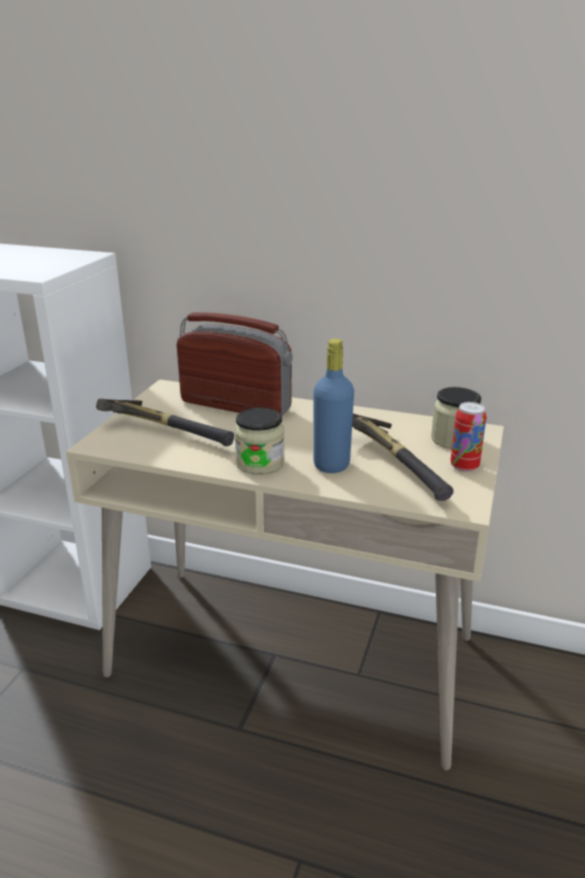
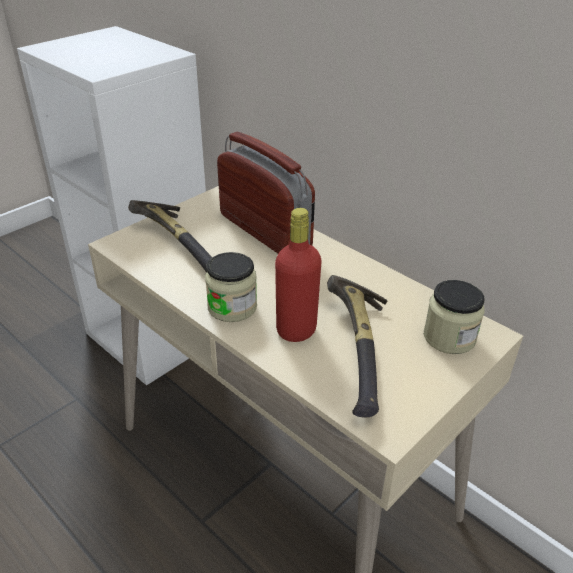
camera: 25 degrees right, 10 degrees up
blue bottle [313,338,354,473] -> red bottle [275,208,322,342]
can [450,402,486,472] -> none

